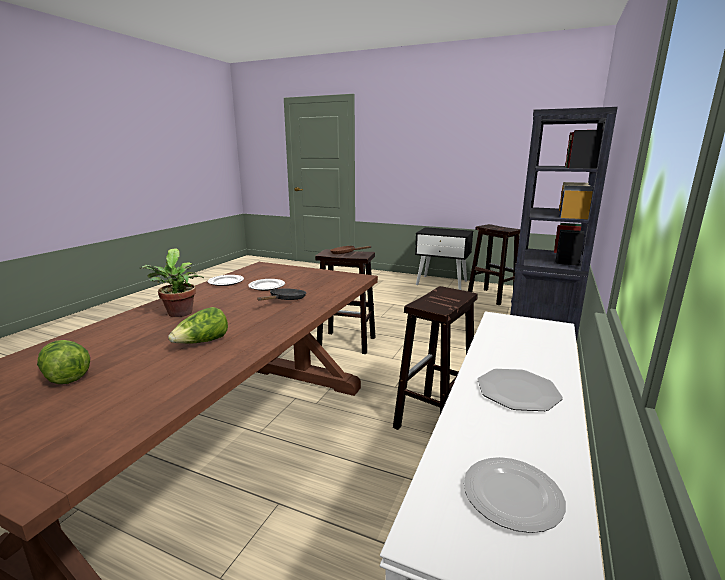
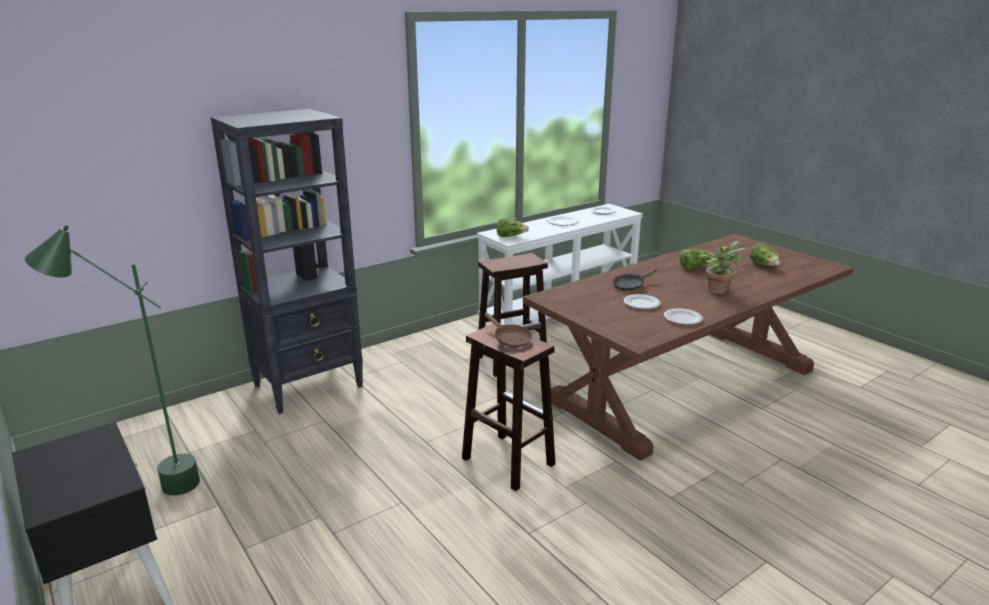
camera: 150 degrees left, 5 degrees up
brown stool [468,224,520,305] -> green floor lamp [25,224,200,496]
none -> lettuce [497,218,529,237]

